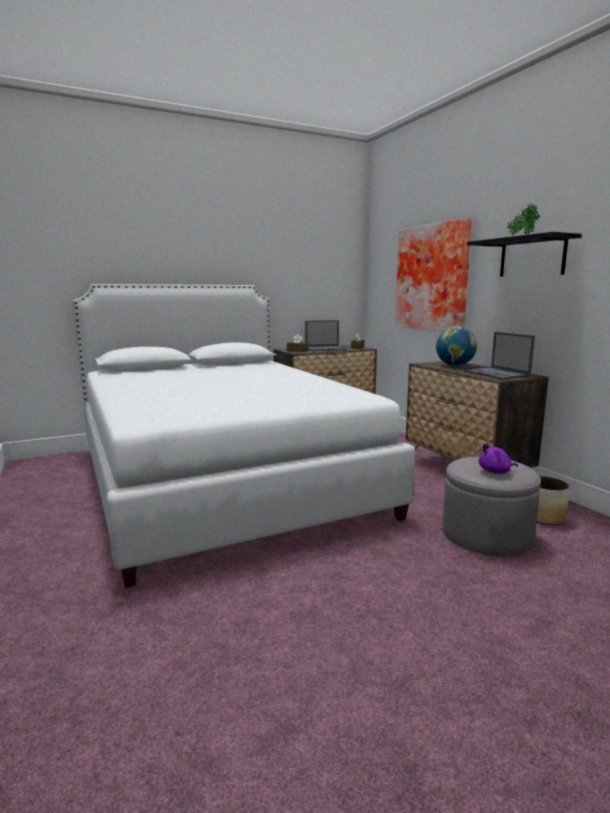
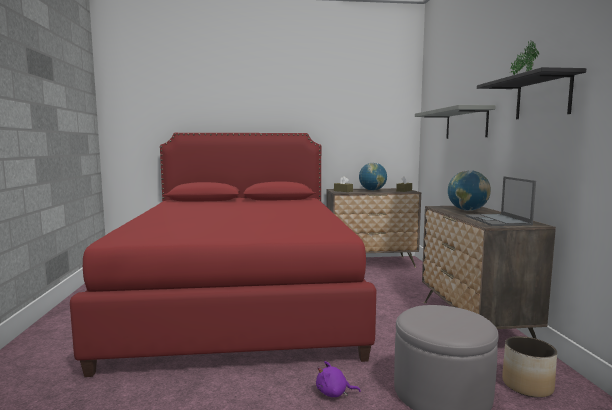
camera: 20 degrees right, 5 degrees down
white bed [73,284,415,588] -> red bed [70,133,376,377]
laptop [305,320,347,351] -> globe [359,163,387,191]
picture [395,217,472,332] -> grey shelf [415,105,496,139]
purple plush toy [479,443,518,474] -> purple plush toy moved to [316,361,361,397]

